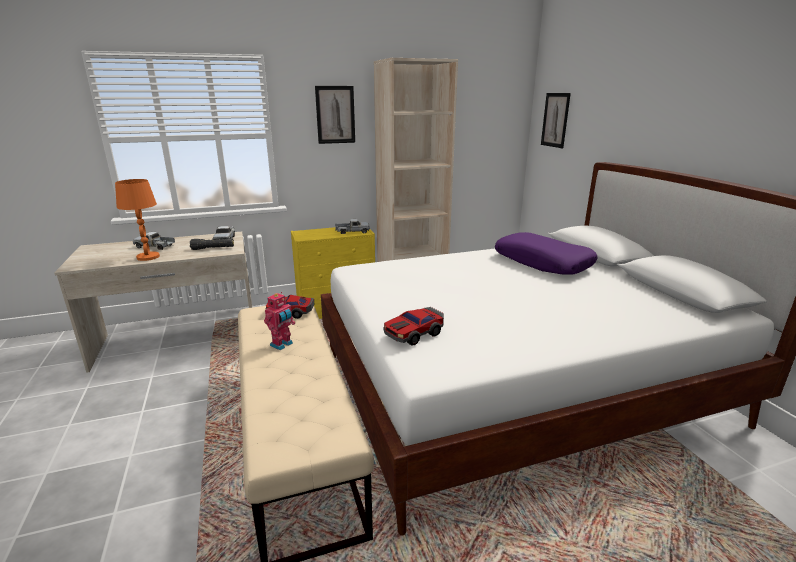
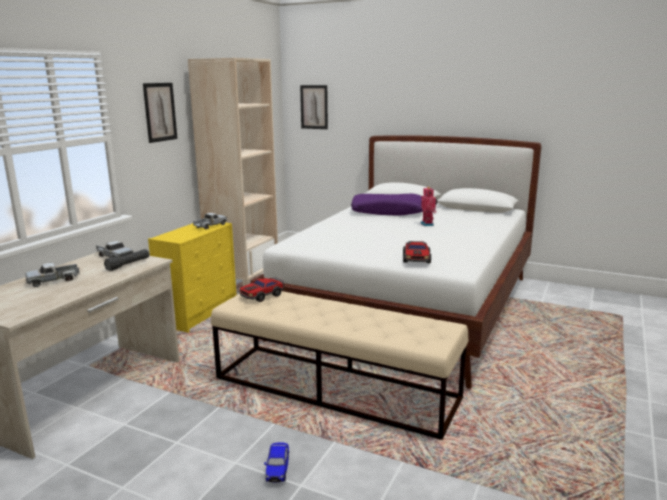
camera: 45 degrees left, 5 degrees down
orange table lamp [115,179,160,261] -> none
toy robot [264,292,295,350] -> toy robot moved to [420,187,438,226]
none -> toy car [264,442,289,482]

